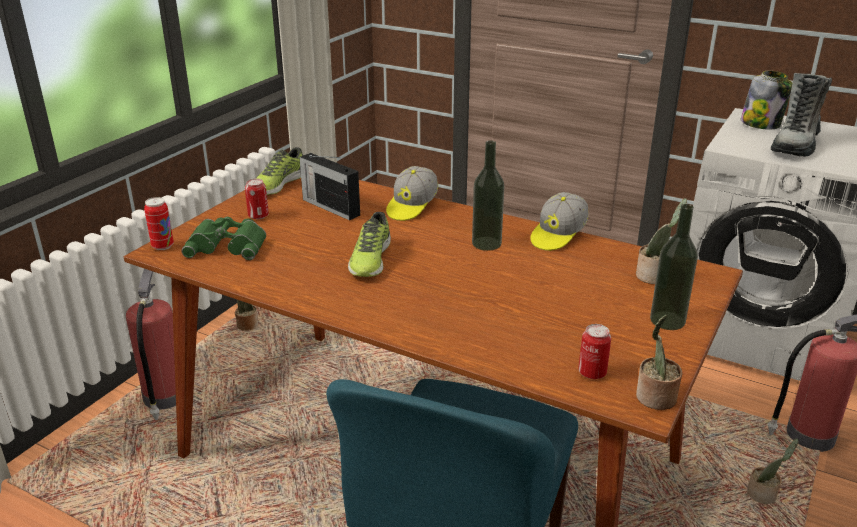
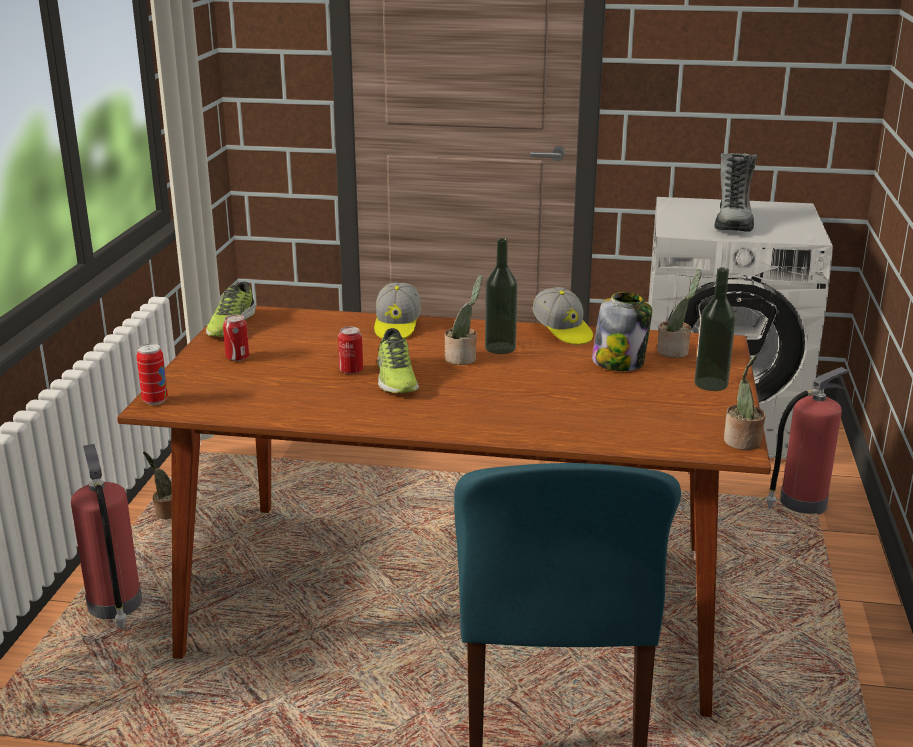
camera: 20 degrees left, 5 degrees down
green binoculars [182,217,266,260] -> none
radio [299,153,360,220] -> none
cap [530,192,589,251] -> cap turned 45 degrees counterclockwise [532,287,593,345]
can [578,324,611,379] -> can moved to [338,327,363,374]
jar [741,71,792,130] -> jar moved to [592,292,652,371]
potted plant [747,439,798,504] -> potted plant moved to [445,275,482,365]

